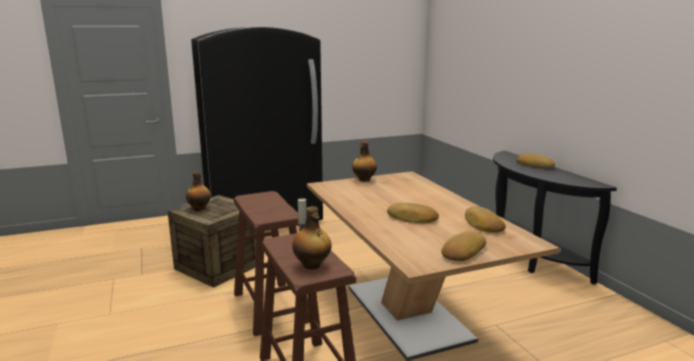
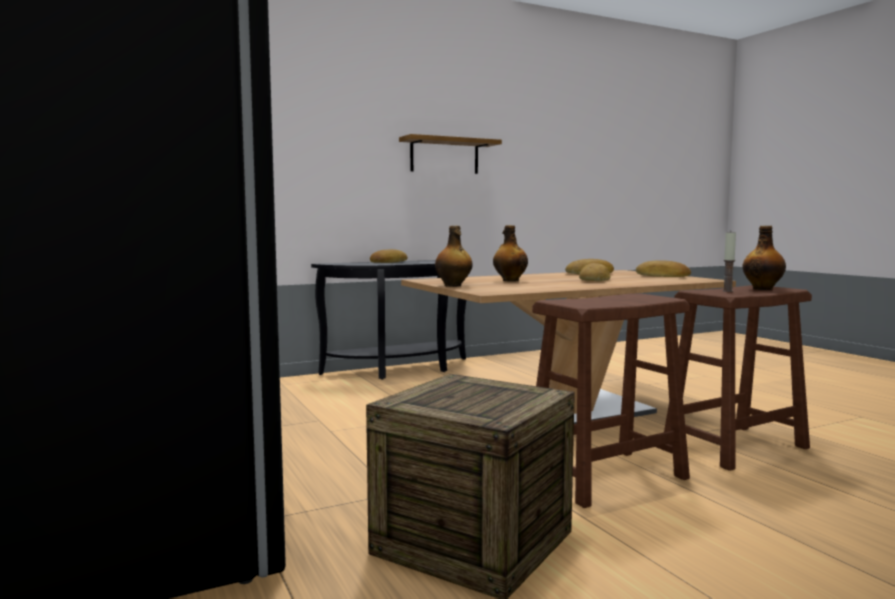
camera: 95 degrees left, 10 degrees down
bottle [186,171,211,211] -> bottle moved to [493,225,528,282]
none -> shelf [399,134,502,174]

